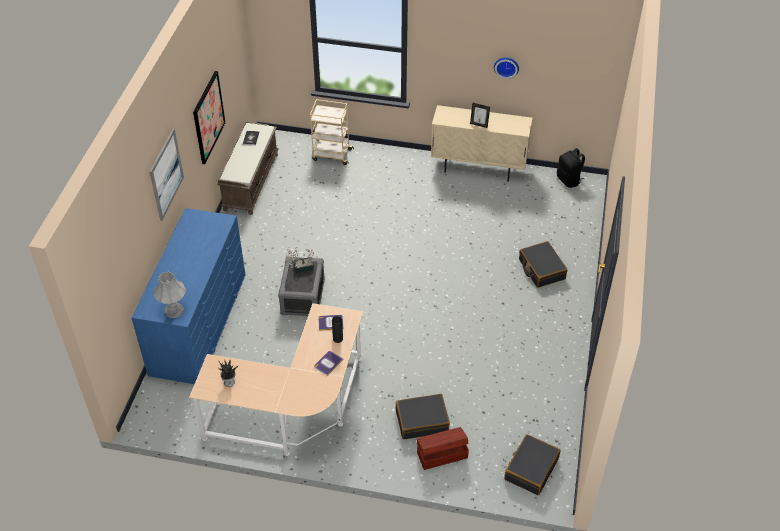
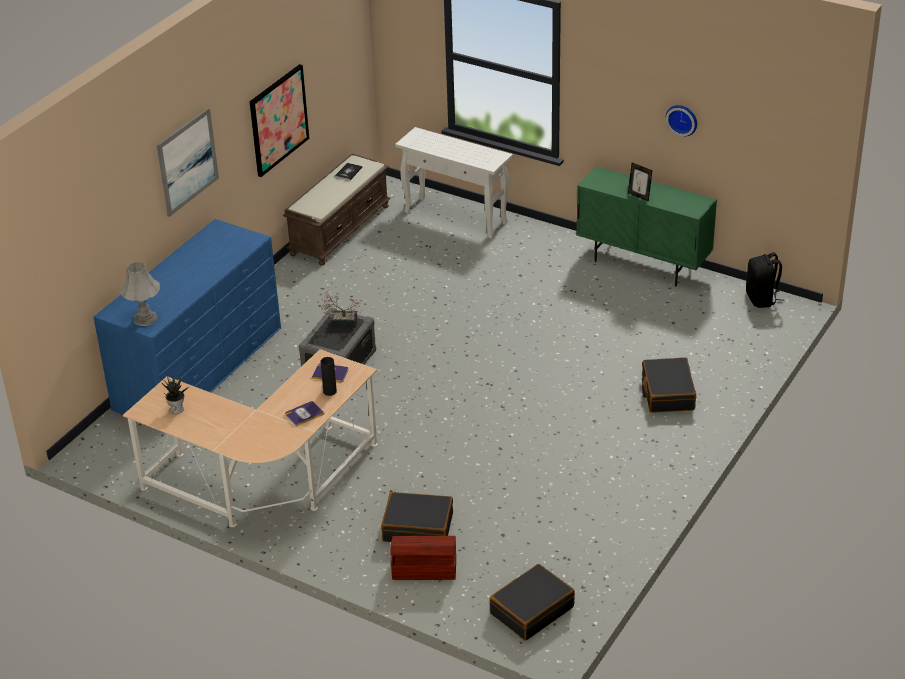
camera: 20 degrees right, 10 degrees down
beige cart [310,99,354,165] -> white console table [395,127,513,239]
beige cabinet [431,105,533,182] -> green cabinet [576,166,717,286]

